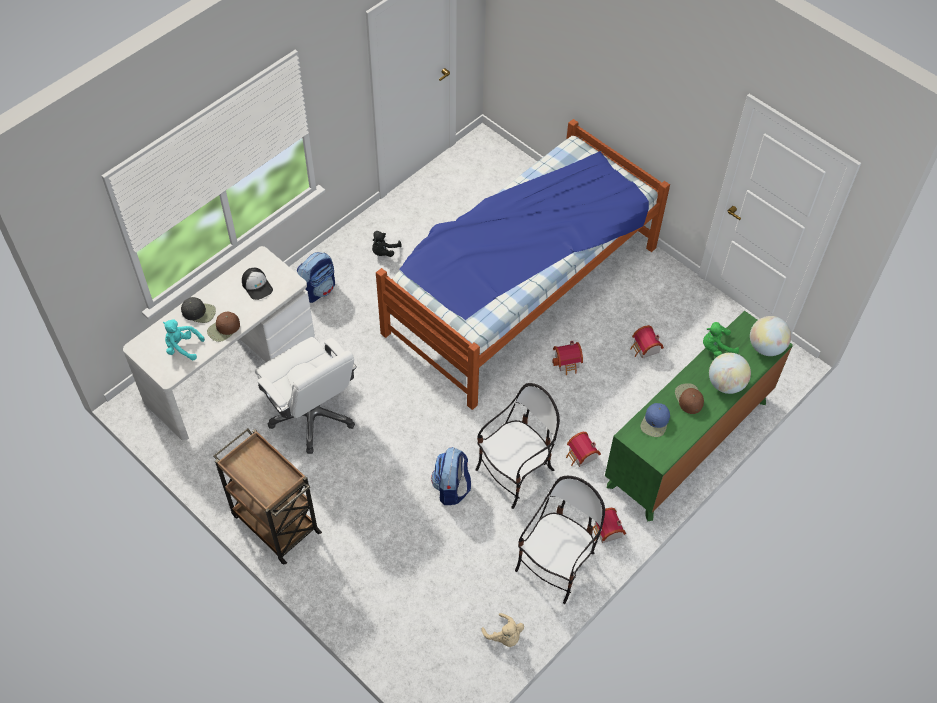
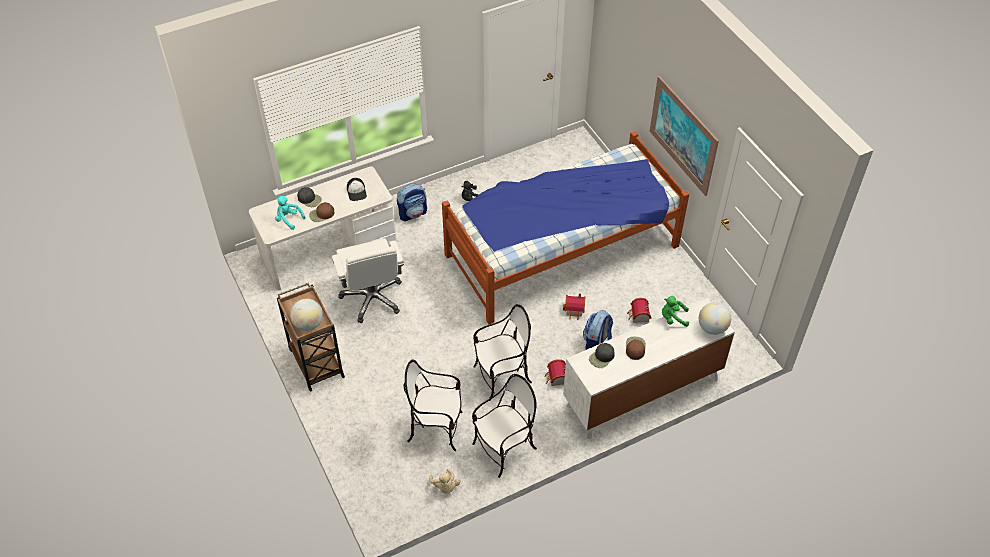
camera: 20 degrees right, 5 degrees down
backpack [431,447,471,505] -> backpack moved to [583,310,613,350]
toy house [593,508,626,543] -> none
green dresser [605,311,793,522] -> white dresser [563,298,735,439]
blue cap [640,403,670,437] -> black cap [589,343,615,368]
globe [709,353,751,394] -> globe moved to [290,299,323,331]
none -> chair [403,359,462,451]
none -> picture [650,76,719,196]

